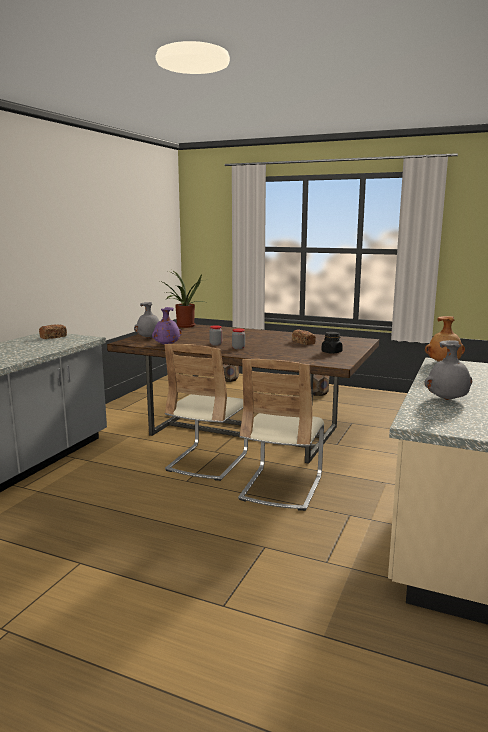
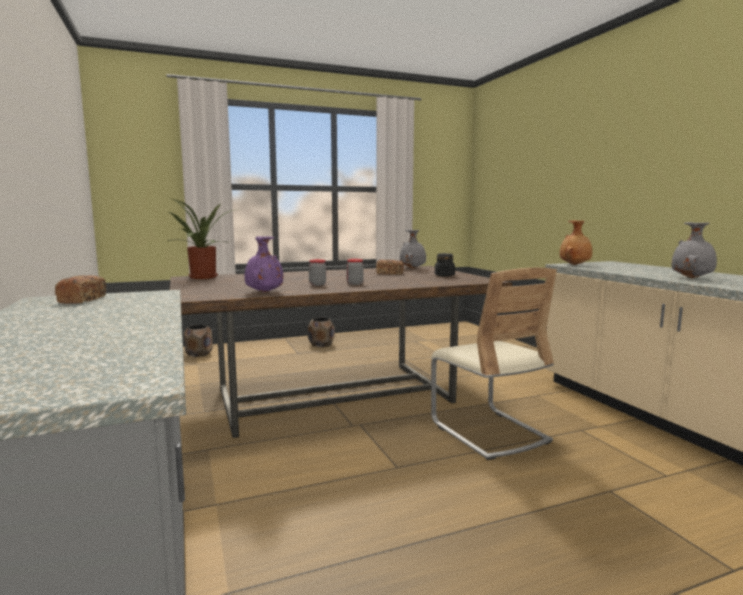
camera: 45 degrees left, 5 degrees down
grey vase [134,302,159,338] -> grey vase moved to [400,229,426,269]
beige chair [165,344,248,481] -> none

